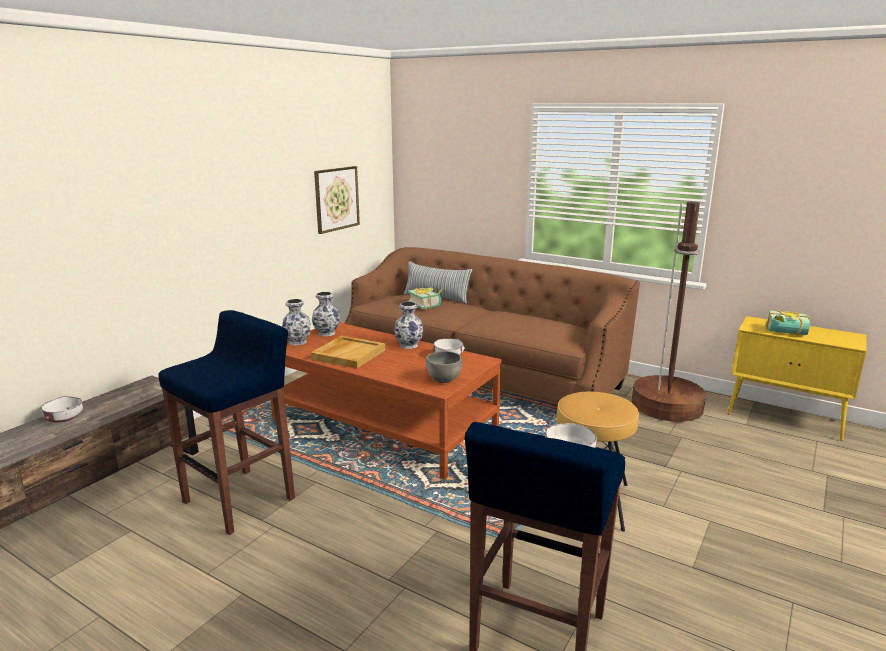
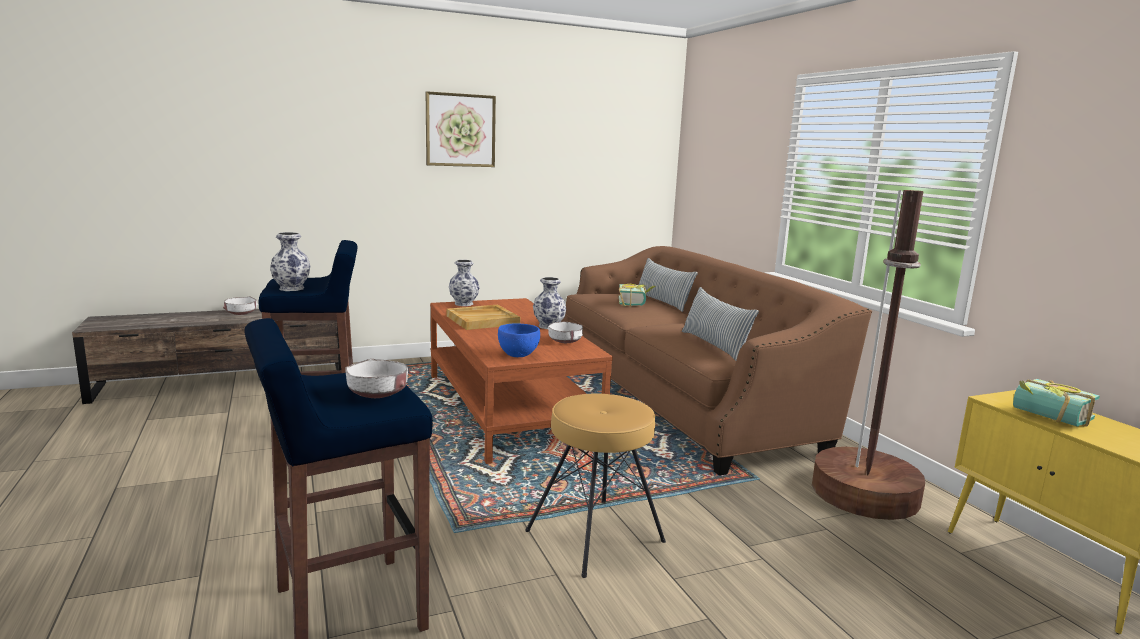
camera: 35 degrees right, 5 degrees down
vase [312,292,340,336] -> vase moved to [270,232,310,291]
picture [314,166,360,234] -> picture moved to [426,91,496,167]
grey bowl [426,351,462,383] -> blue bowl [498,323,540,357]
none -> pillow [682,287,759,361]

